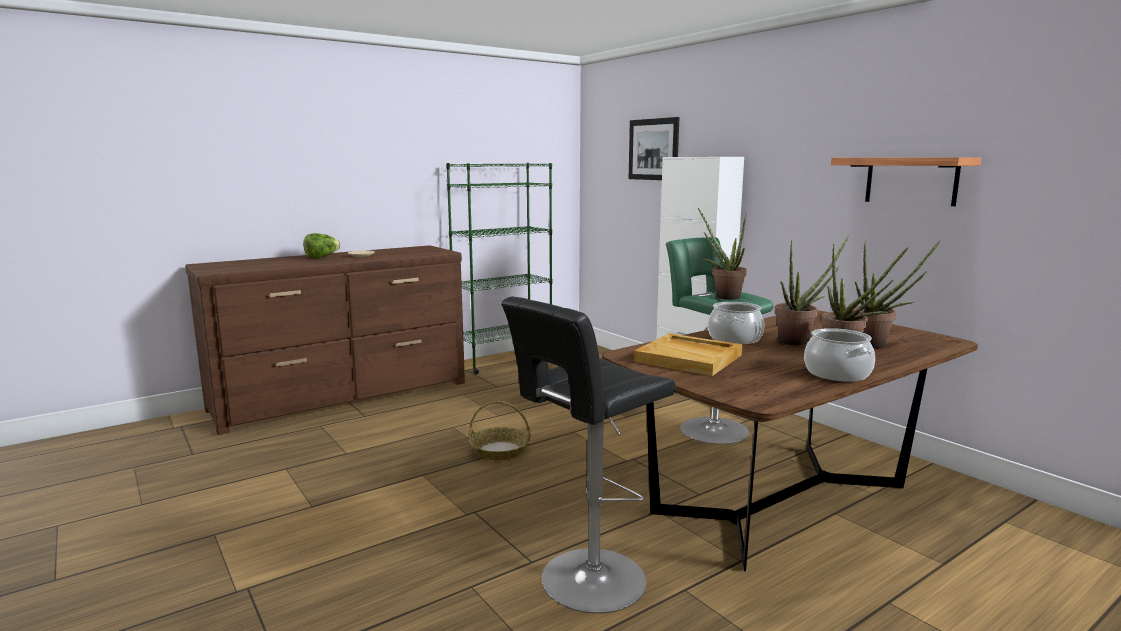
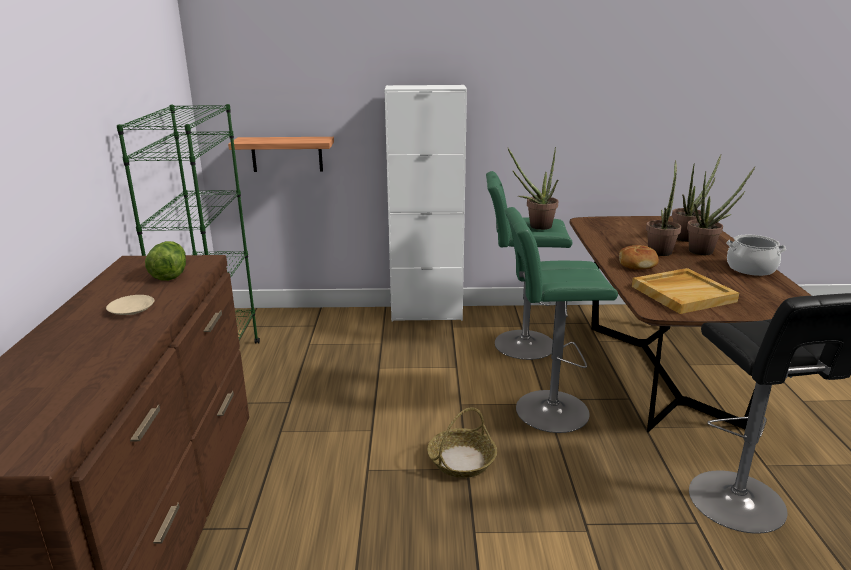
camera: 55 degrees left, 10 degrees up
lettuce [303,233,341,258] -> lettuce moved to [145,241,186,281]
picture [629,117,680,180] -> none
cooking pot [708,302,765,345] -> bread [619,245,659,270]
shelf [831,157,981,206] -> shelf moved to [228,137,334,172]
none -> green stool [505,207,618,433]

